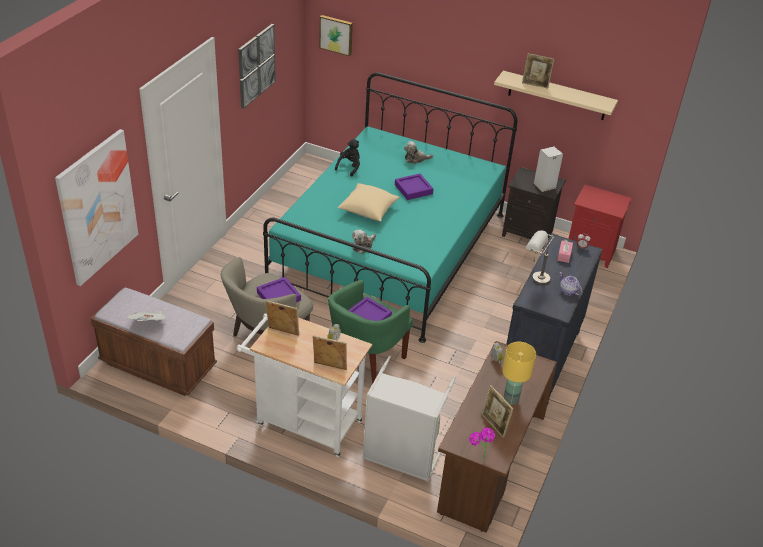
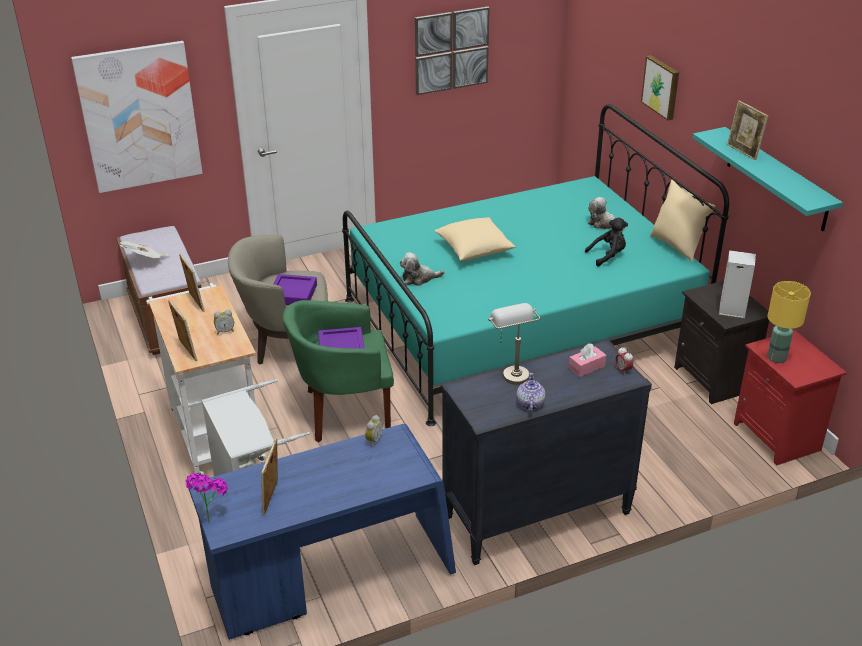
camera: 45 degrees right, 5 degrees down
picture [319,15,353,56] -> picture moved to [641,55,679,120]
black plush toy [335,139,360,177] -> black plush toy moved to [585,218,628,266]
purple tray [395,174,433,200] -> none
brown desk [437,341,557,532] -> blue desk [189,424,456,640]
beige shelf [494,71,618,120] -> turquoise shelf [692,127,843,231]
yellow table lamp [502,342,536,405] -> yellow table lamp moved to [767,281,811,363]
none -> beige pillow [650,180,715,262]

